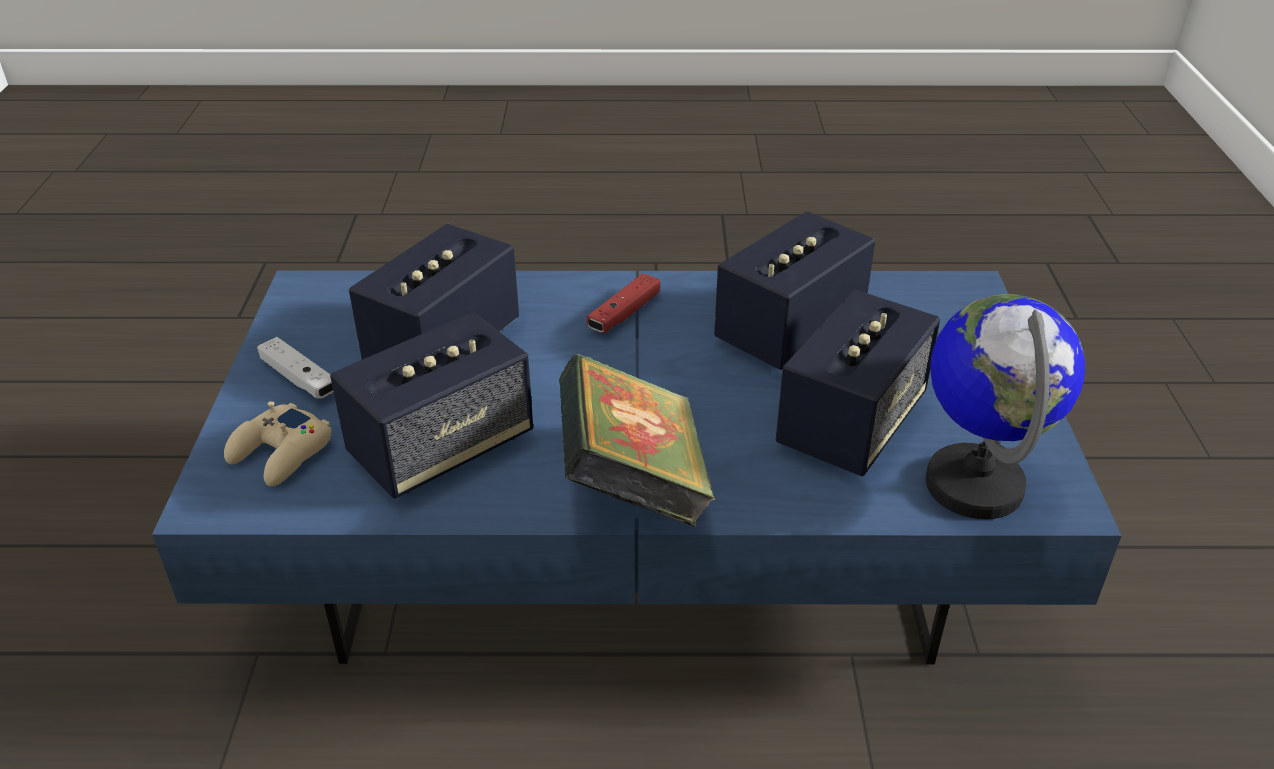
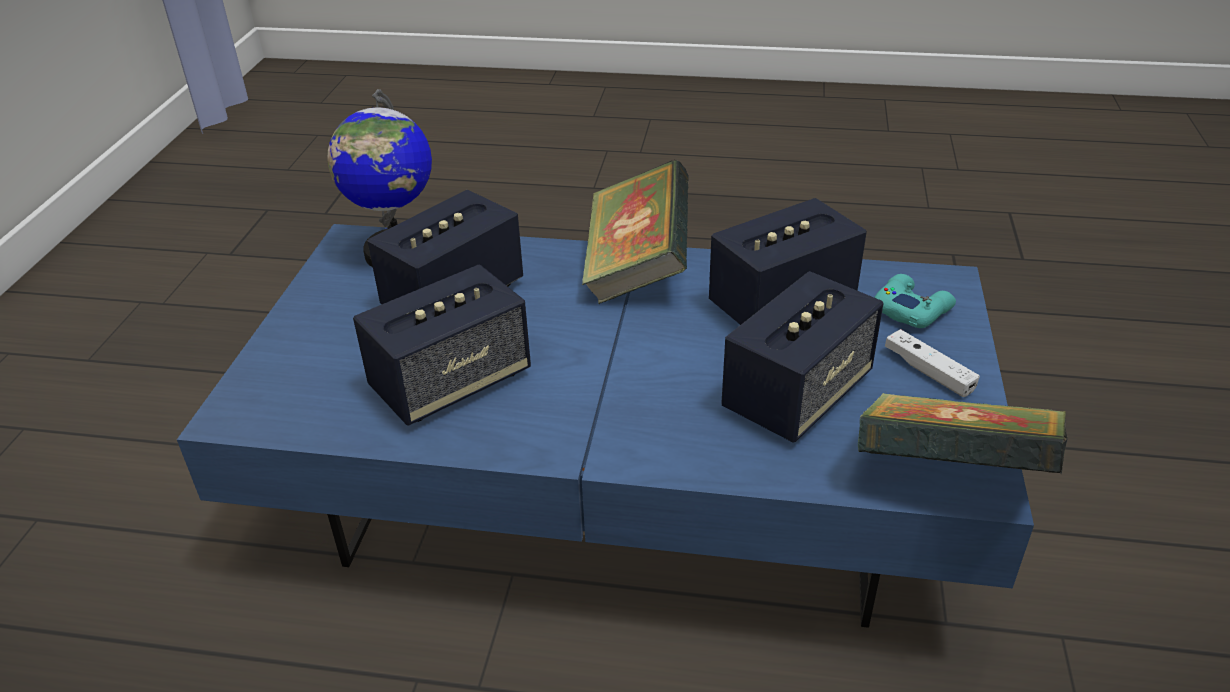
camera: 170 degrees left, 0 degrees up
beige game controller [224,401,332,487] -> turquoise game controller [874,274,956,328]
red game controller [587,273,660,333] -> none
none -> book [858,392,1068,474]

